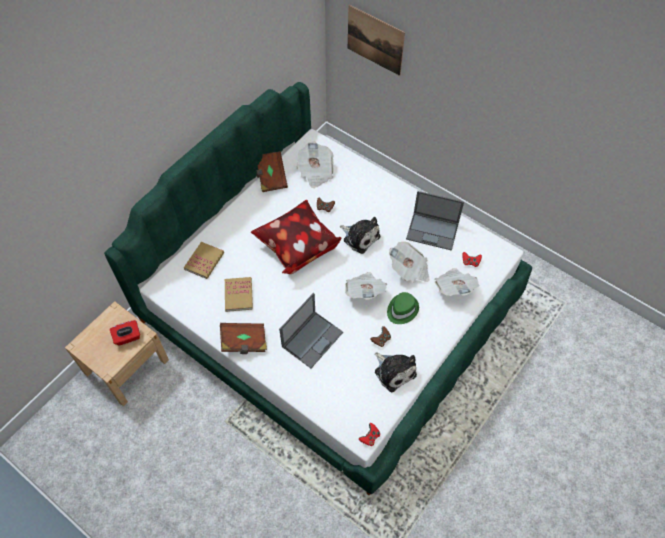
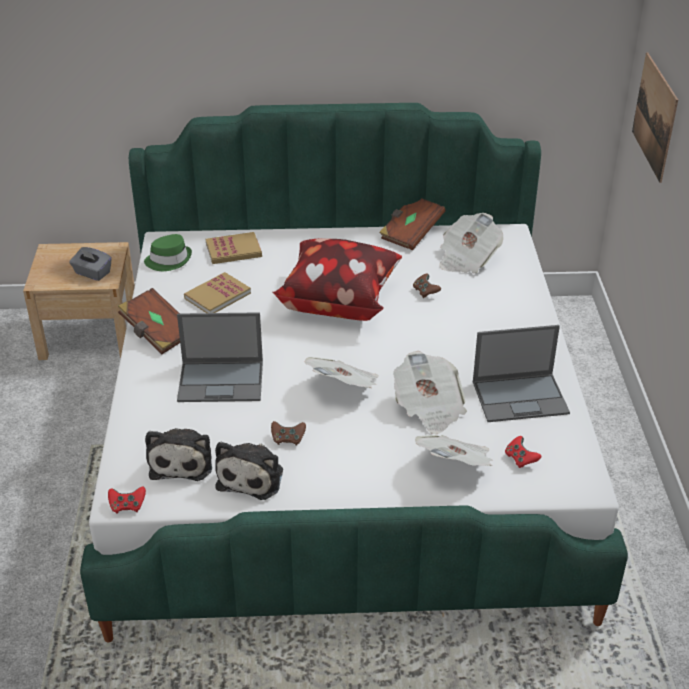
camera: 50 degrees right, 20 degrees down
red tissue box [110,320,140,346] -> grey tissue box [69,247,112,281]
plush toy [340,217,381,254] -> plush toy moved to [145,428,212,481]
green hat [387,292,419,324] -> green hat moved to [144,234,192,271]
laptop [406,191,464,251] -> laptop turned 75 degrees counterclockwise [473,325,570,422]

